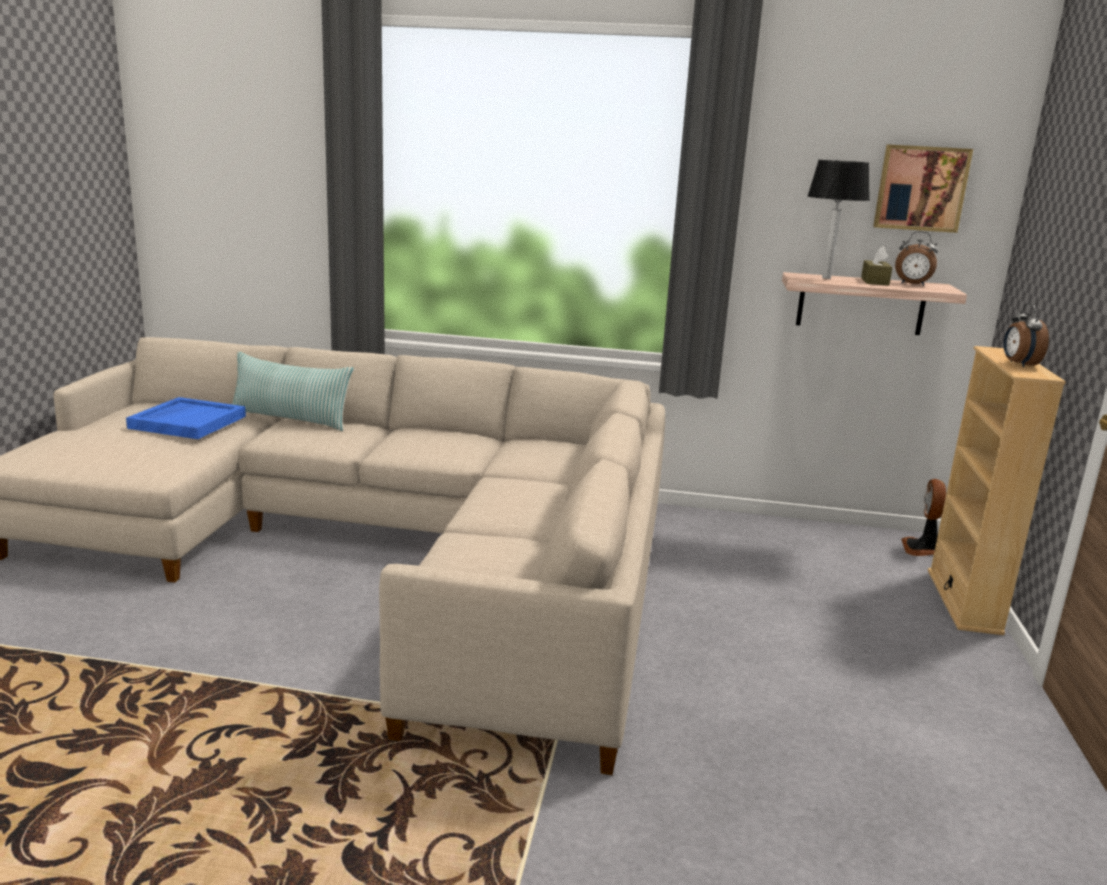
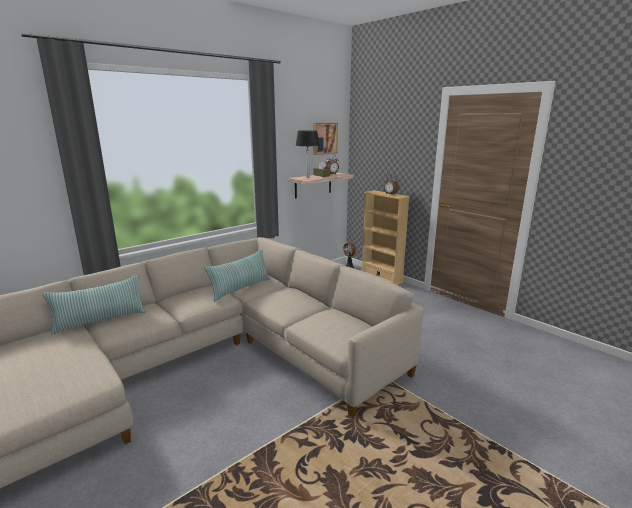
camera: 50 degrees left, 0 degrees up
blue tray [126,397,246,439] -> none
none -> pillow [204,249,270,302]

